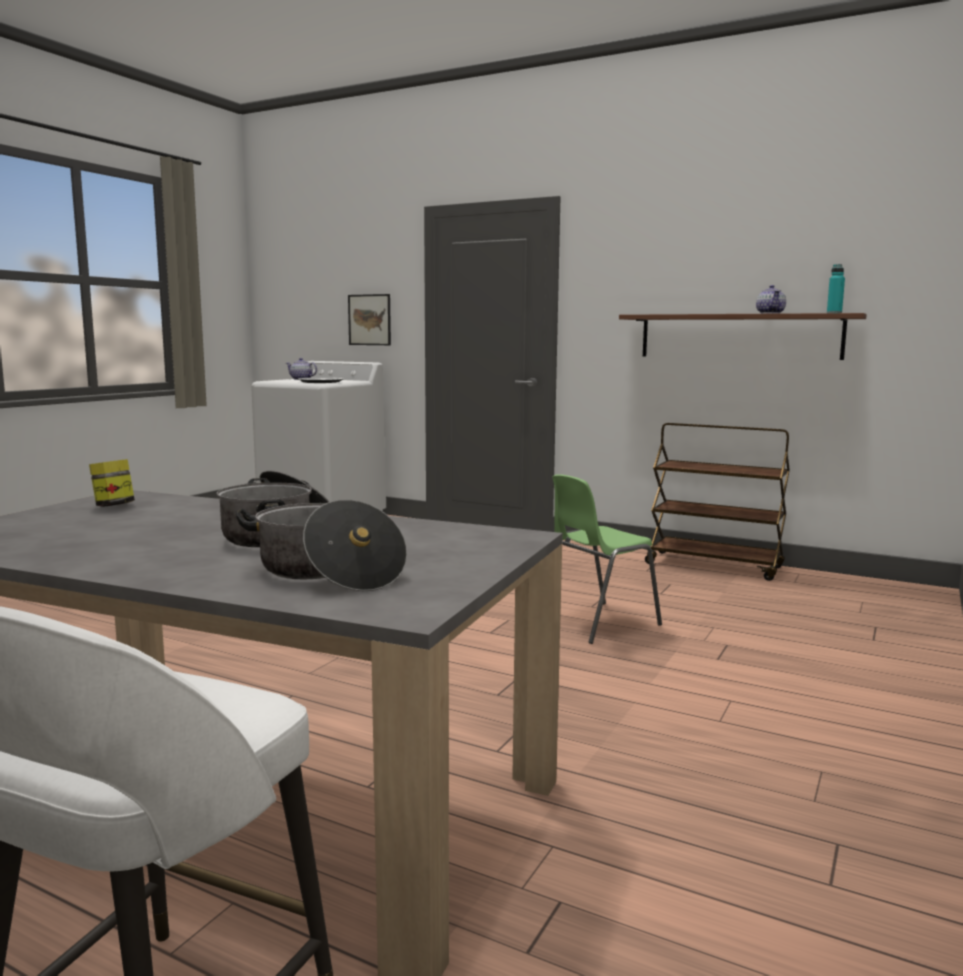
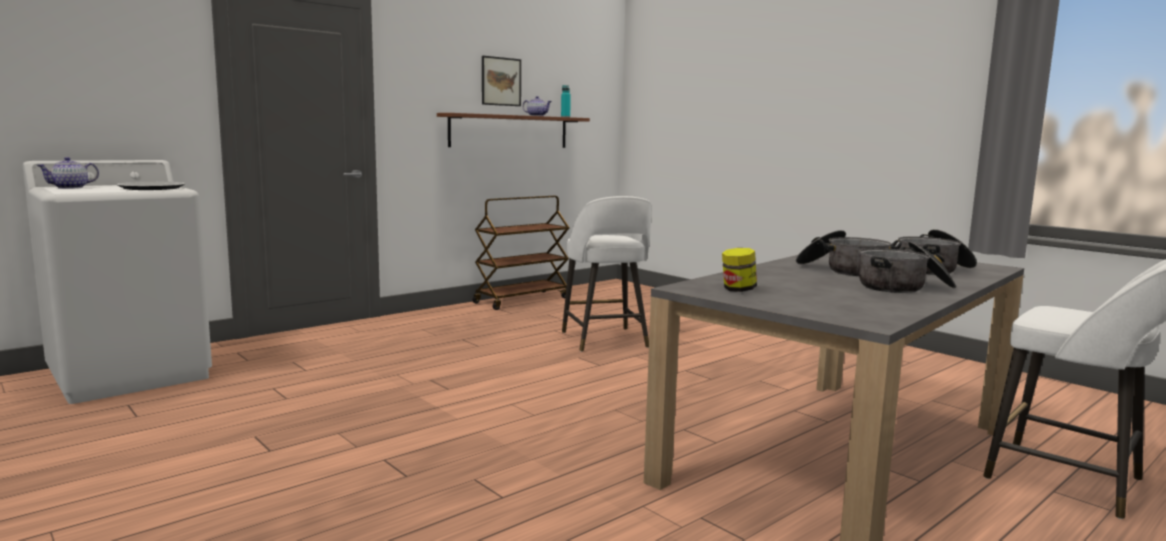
camera: 70 degrees left, 0 degrees up
picture [348,294,391,345] -> picture moved to [482,56,521,106]
green chair [552,474,662,644] -> white stool [562,196,651,352]
none -> cooking pot [859,241,956,293]

